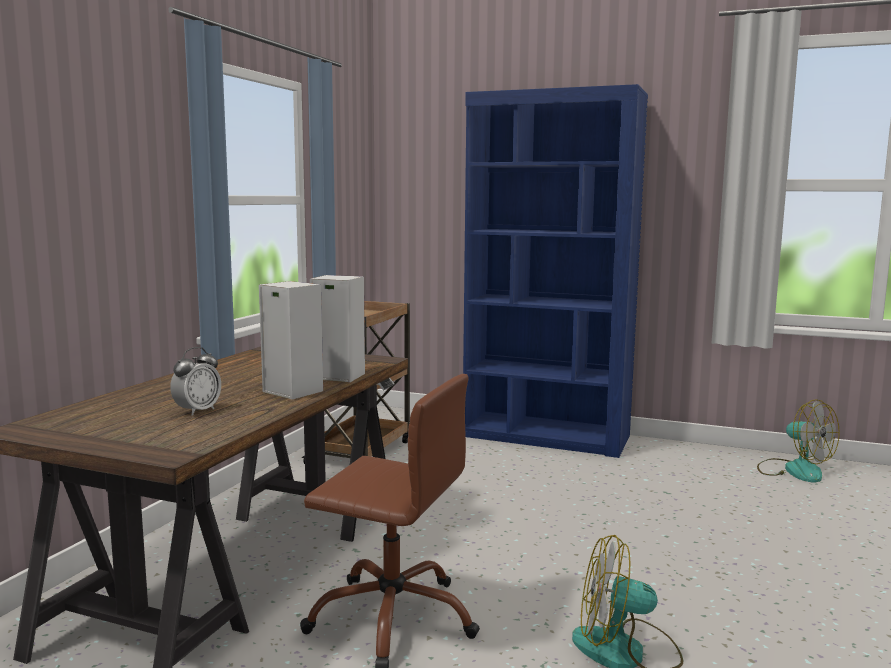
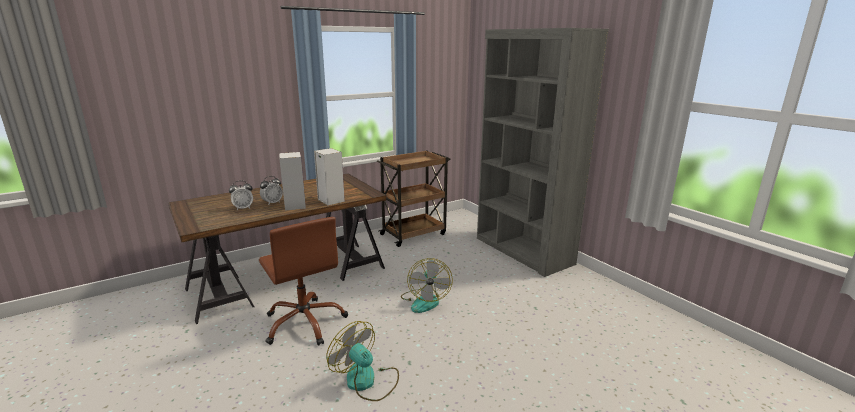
camera: 35 degrees right, 10 degrees up
blue bookcase [463,84,648,458] -> grey bookcase [477,28,609,277]
fan [757,399,840,482] -> fan moved to [401,258,453,313]
none -> alarm clock [260,176,283,204]

